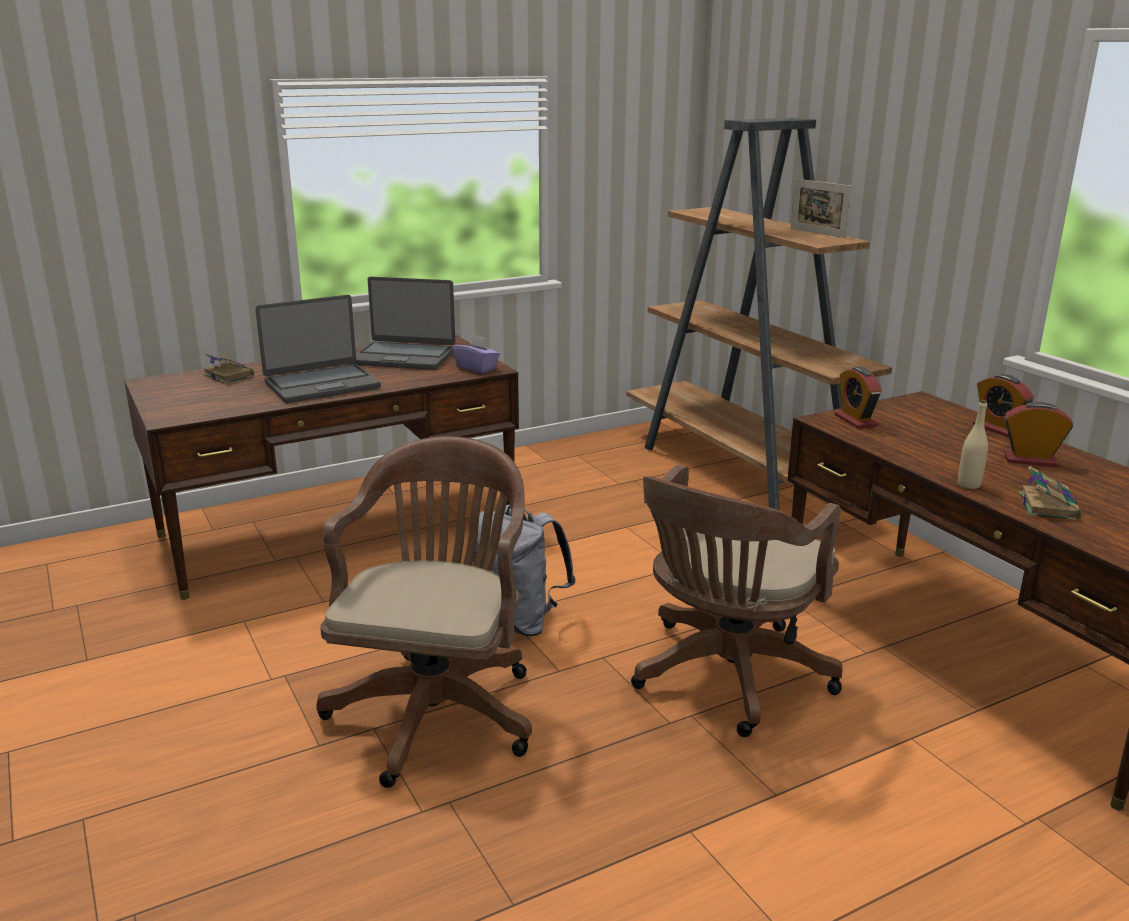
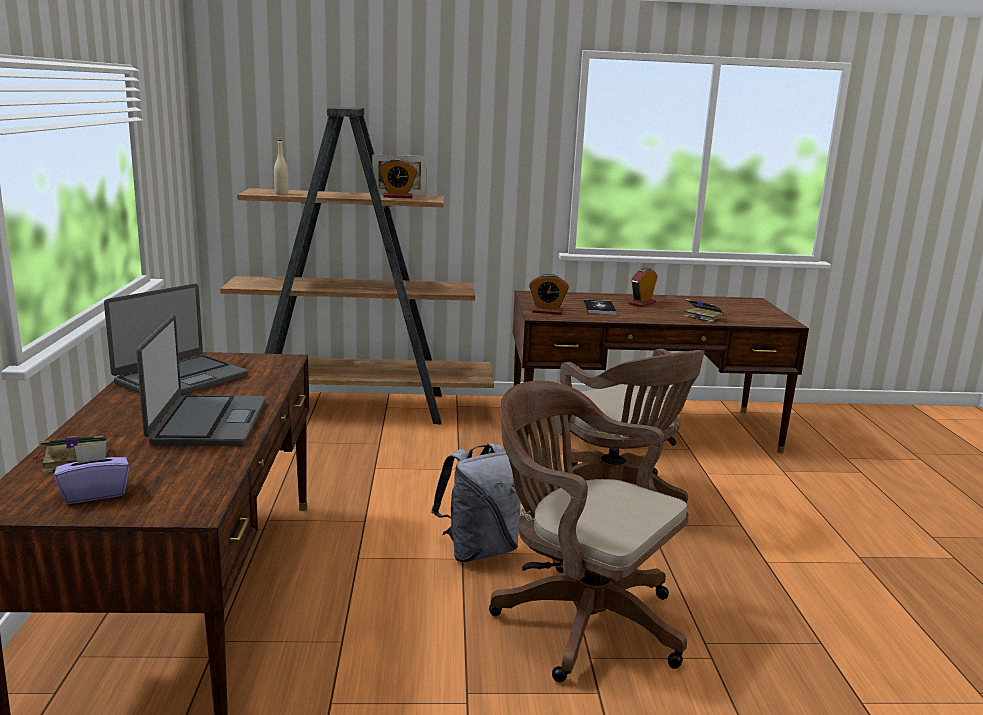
camera: 65 degrees left, 5 degrees down
purple tissue box [452,334,500,373] -> purple tissue box moved to [54,442,129,504]
beige bottle [958,400,988,489] -> beige bottle moved to [274,140,289,195]
alarm clock [973,374,1034,438] -> alarm clock moved to [379,159,417,198]
none -> book [584,300,617,315]

